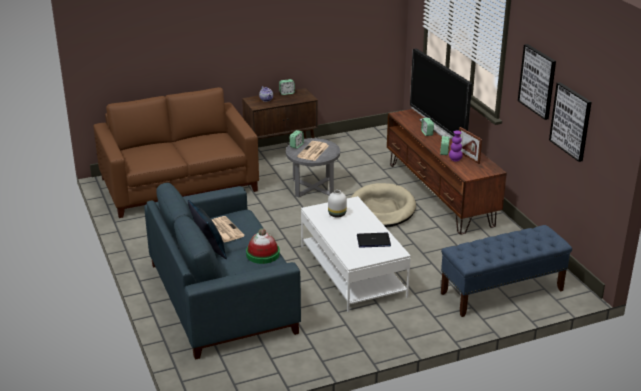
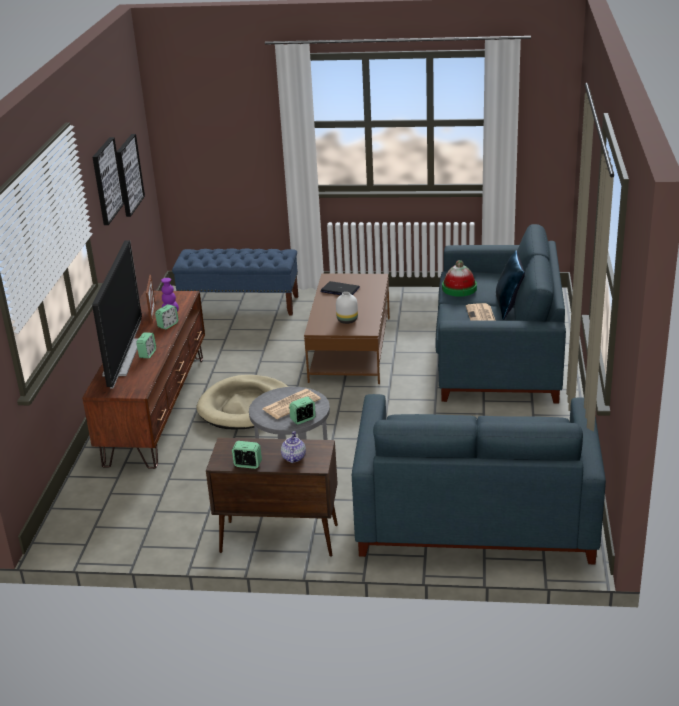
camera: 150 degrees left, 0 degrees up
brown sofa [93,87,259,218] -> blue sofa [352,394,606,564]
white coffee table [301,196,411,312] -> brown coffee table [304,274,390,384]

